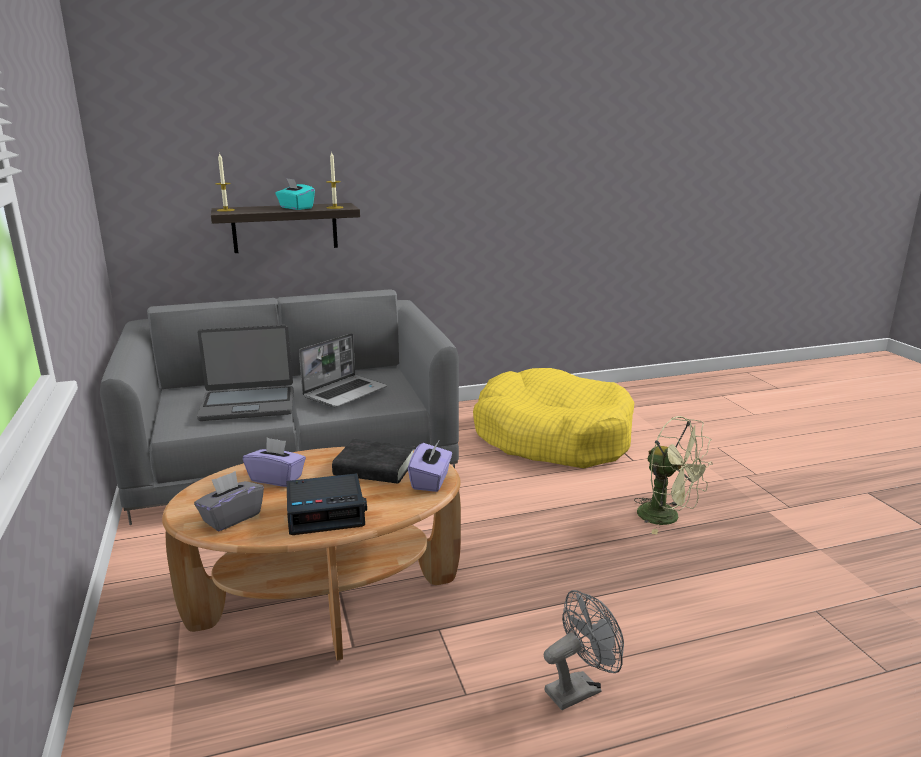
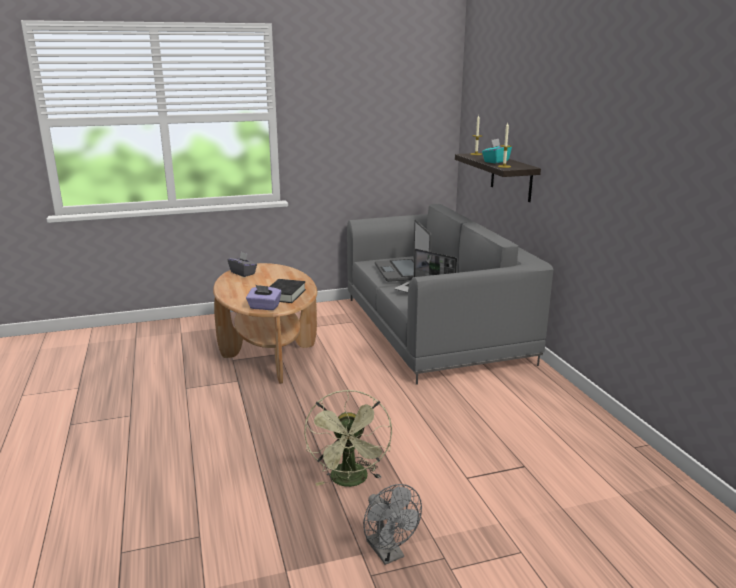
camera: 90 degrees right, 0 degrees up
purple tissue box [243,437,306,487] -> none
alarm clock [287,473,367,535] -> none
yellow dog bed [473,368,634,468] -> none
grey fan [544,590,624,710] -> grey fan moved to [363,484,422,565]
green fan [634,416,713,535] -> green fan turned 45 degrees counterclockwise [304,390,392,487]

